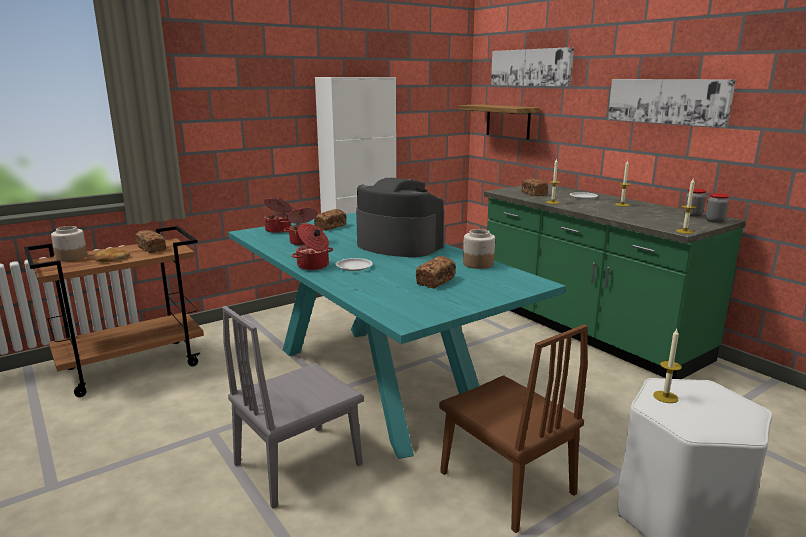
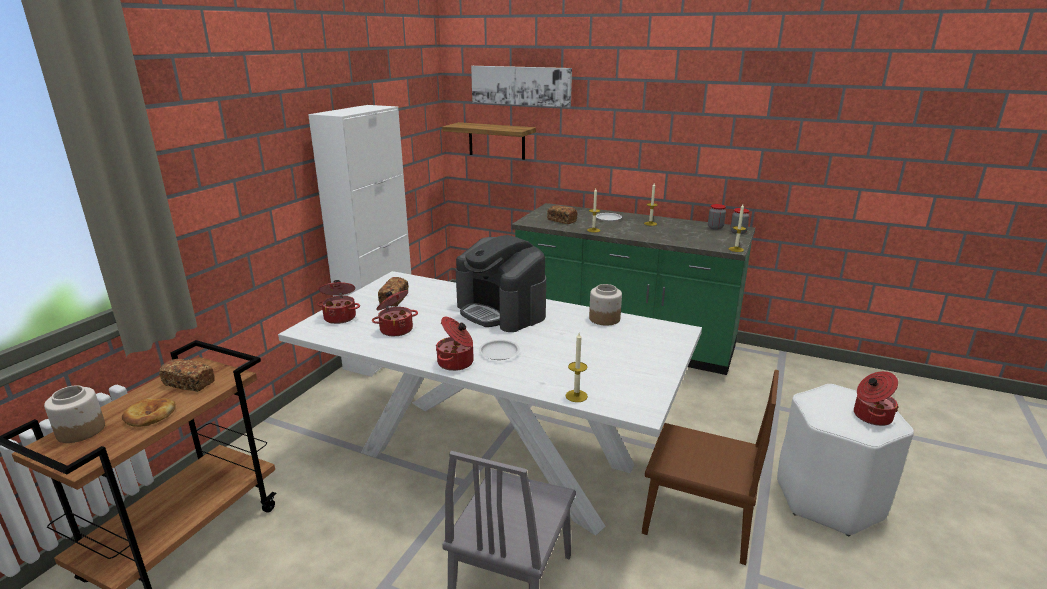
camera: 30 degrees left, 5 degrees up
turquoise dining table [228,213,566,459] -> white dining table [278,271,702,536]
coffee machine [356,178,444,257] -> coffee machine turned 135 degrees counterclockwise [455,235,546,332]
bread [416,256,456,288] -> none
picture [608,79,736,128] -> none
candle [653,329,682,403] -> candle moved to [565,333,588,402]
none -> cooking pot [854,371,899,426]

